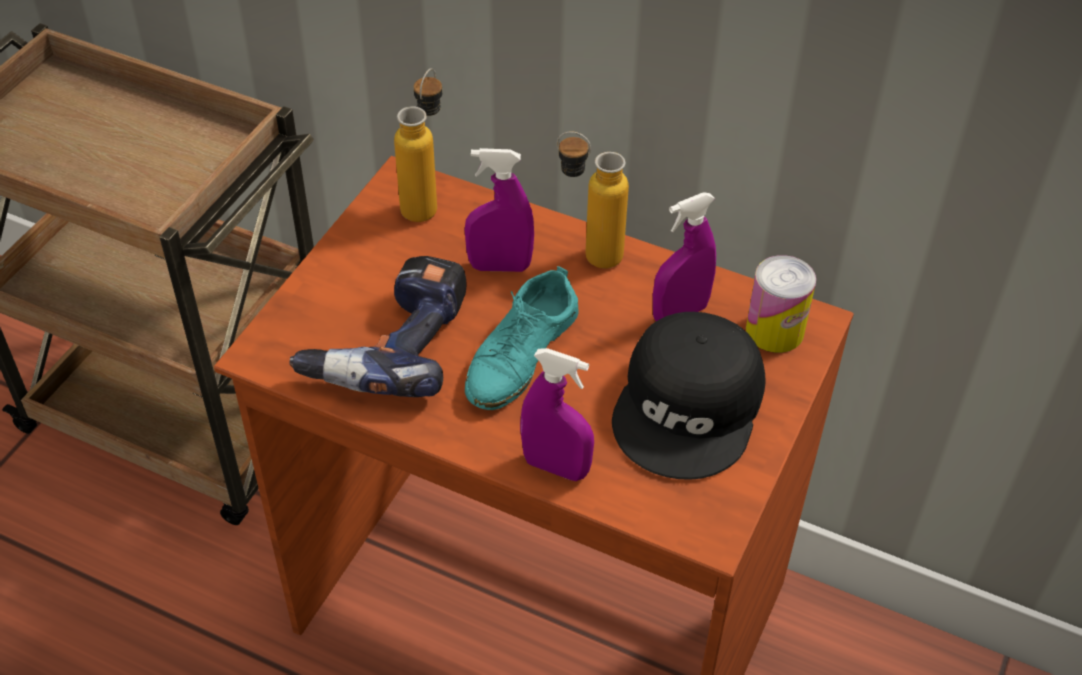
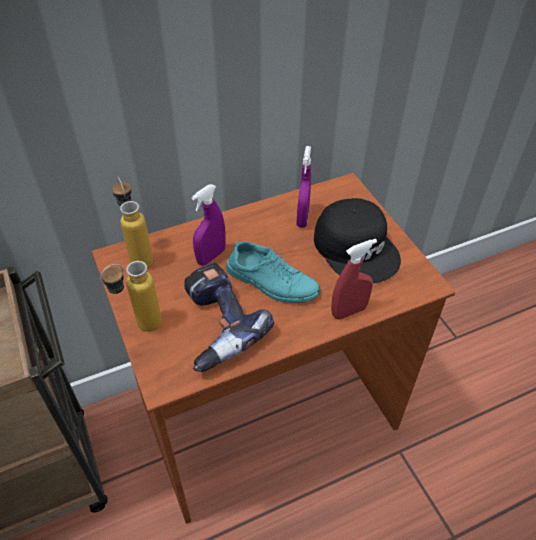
camera: 50 degrees left, 0 degrees up
turquoise shoe [465,266,579,410] -> turquoise shoe turned 45 degrees counterclockwise [226,240,321,303]
purple spray bottle [520,348,594,481] -> red spray bottle [331,239,377,319]
bottle [557,131,629,269] -> bottle moved to [100,261,162,332]
can [746,255,816,353] -> none

